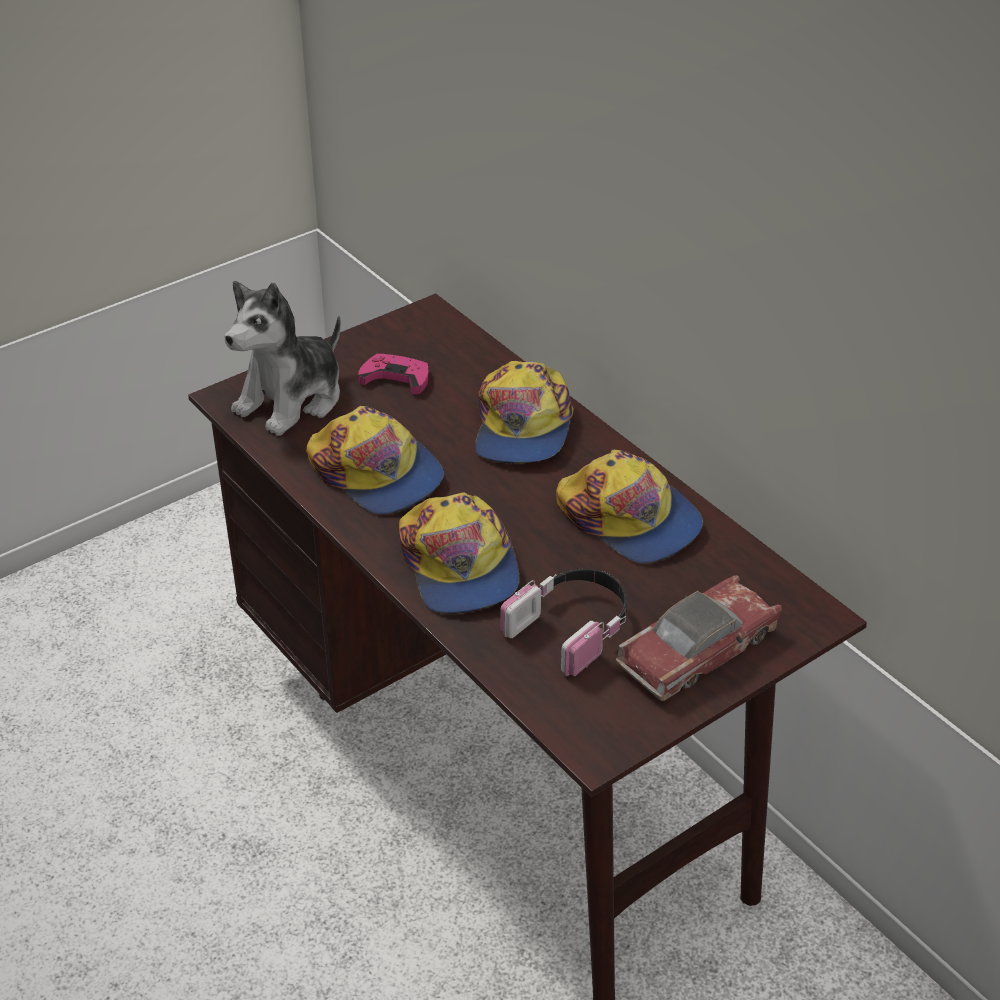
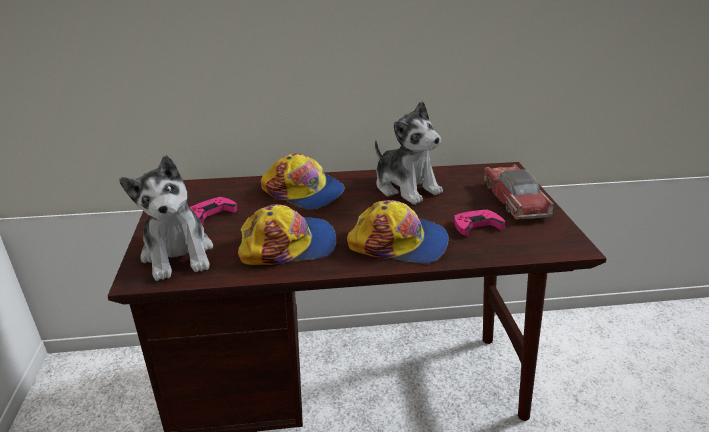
camera: 60 degrees left, 10 degrees down
headphones [500,569,627,676] -> pink game controller [454,209,505,236]
cap [556,450,703,563] -> plush toy [375,101,443,205]

